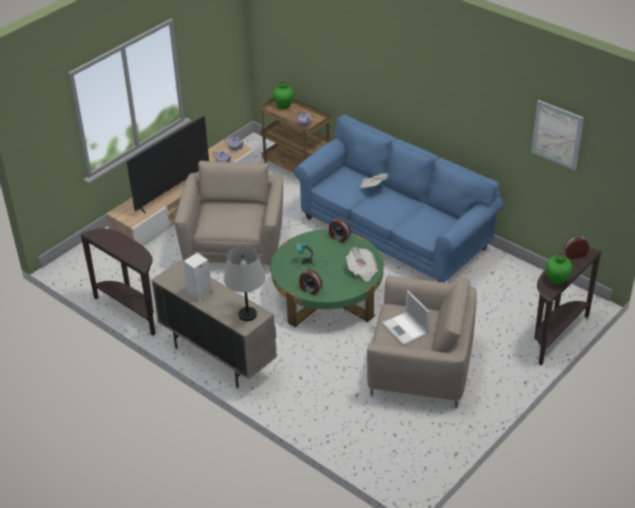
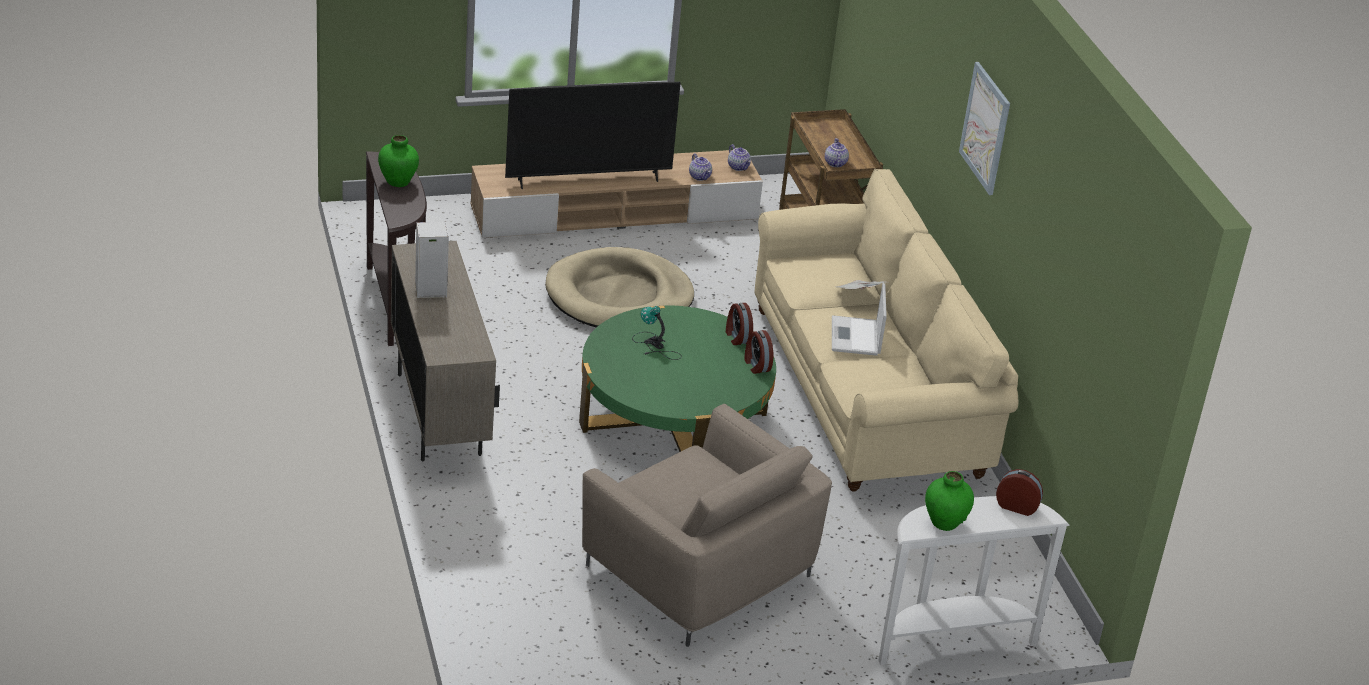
camera: 30 degrees right, 5 degrees down
beige armchair [175,160,283,272] -> beige dog bed [545,247,694,327]
grey table lamp [224,246,266,321] -> none
green vase [273,81,294,109] -> green vase moved to [378,135,419,187]
blue sofa [294,115,504,283] -> beige sofa [754,169,1018,491]
alarm clock [299,269,322,295] -> alarm clock moved to [744,330,773,374]
newspaper [346,247,378,282] -> none
laptop [382,290,430,345] -> laptop moved to [832,283,887,356]
picture [531,100,584,171] -> picture moved to [959,62,1010,195]
brown console table [534,248,602,365] -> white console table [878,496,1070,665]

